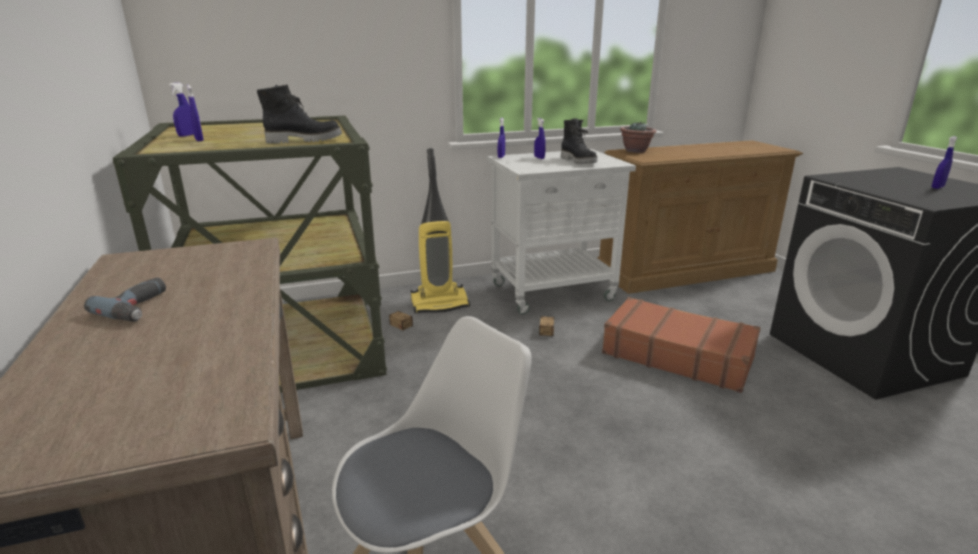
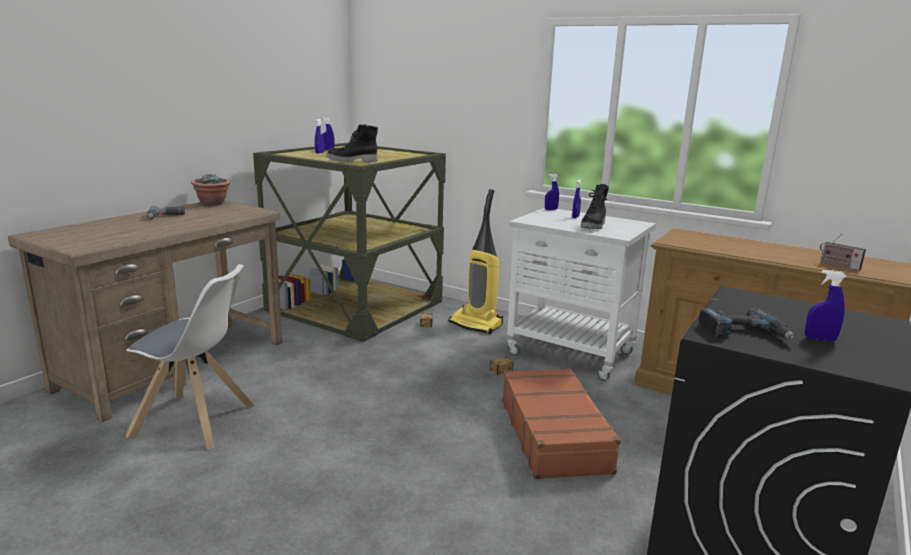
camera: 50 degrees right, 5 degrees down
black boot [257,85,342,144] -> black boot turned 135 degrees clockwise [327,124,378,162]
potted plant [620,121,657,153] -> potted plant moved to [191,174,231,206]
none -> power drill [698,307,795,340]
none -> radio [820,234,866,271]

